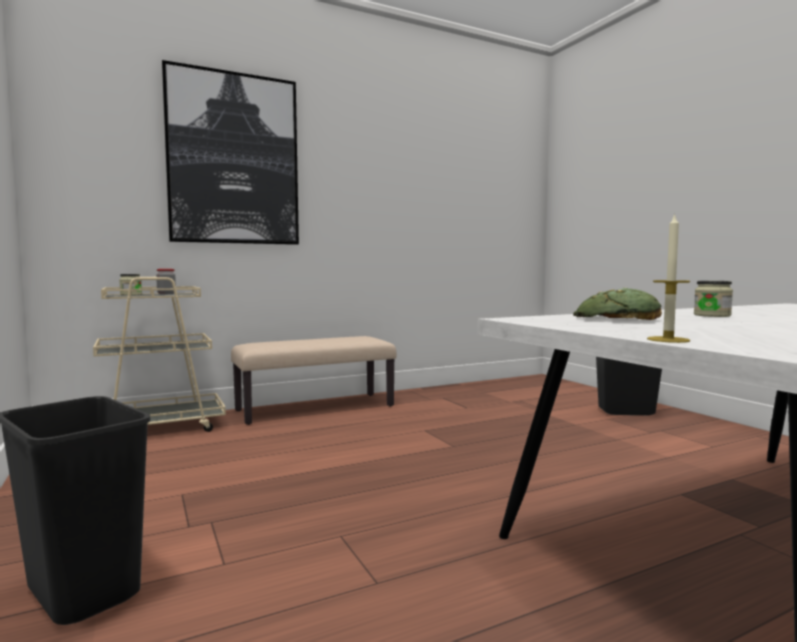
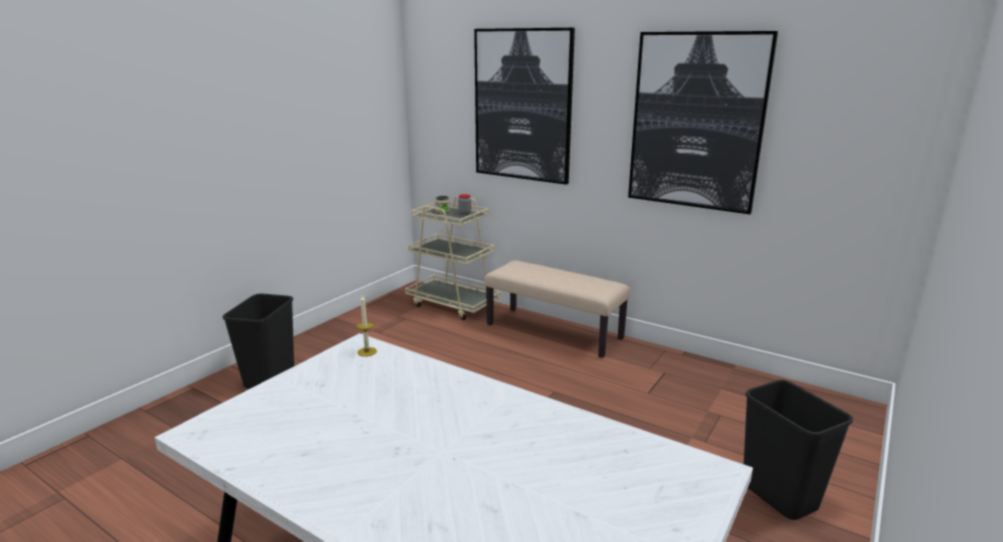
camera: 60 degrees right, 15 degrees up
bread [573,288,662,320] -> none
candle [647,213,690,343] -> candle moved to [357,295,377,357]
jar [694,281,733,317] -> none
none -> picture [628,31,778,214]

